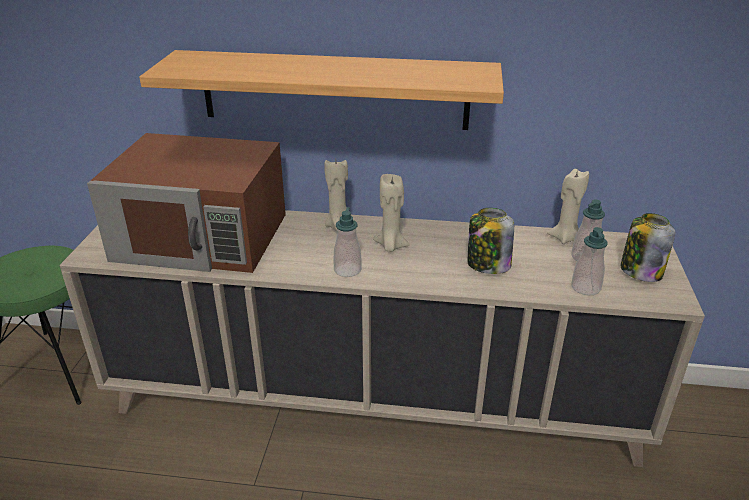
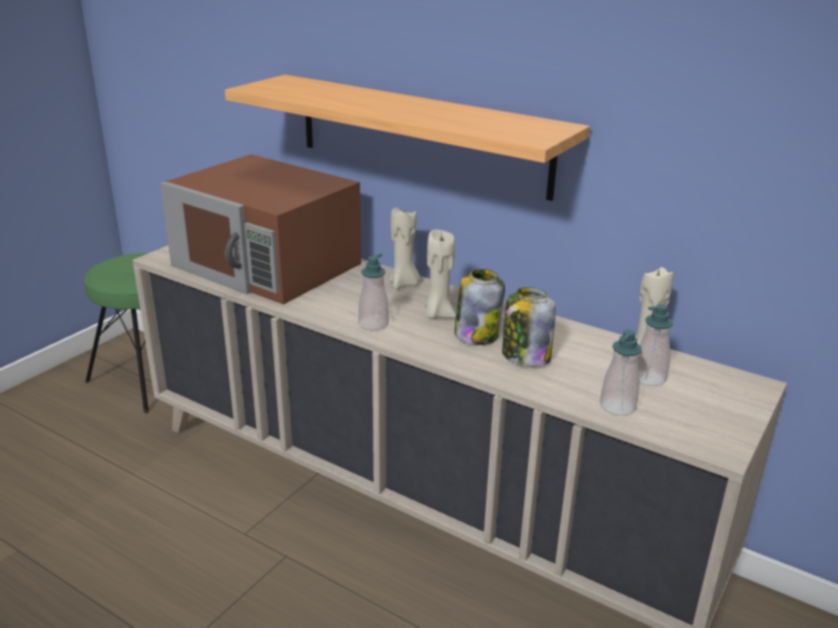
camera: 25 degrees right, 5 degrees down
jar [620,213,675,282] -> jar moved to [454,269,505,345]

